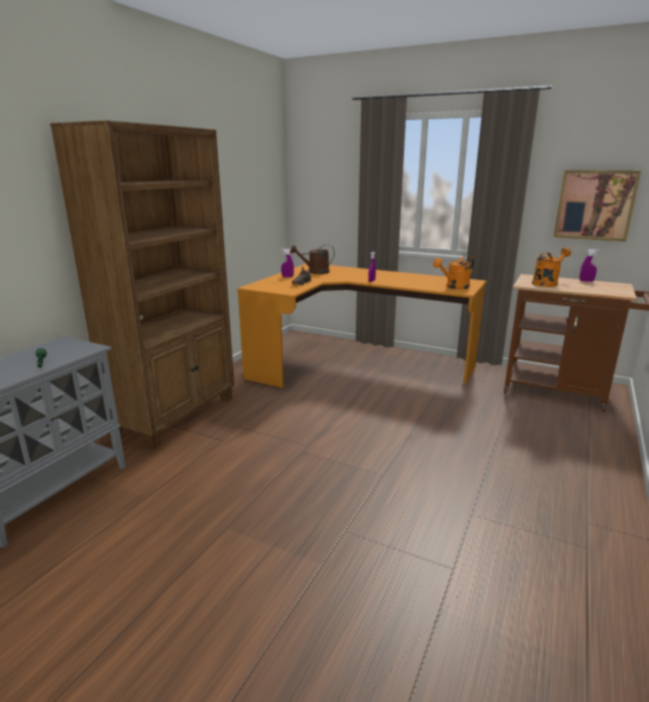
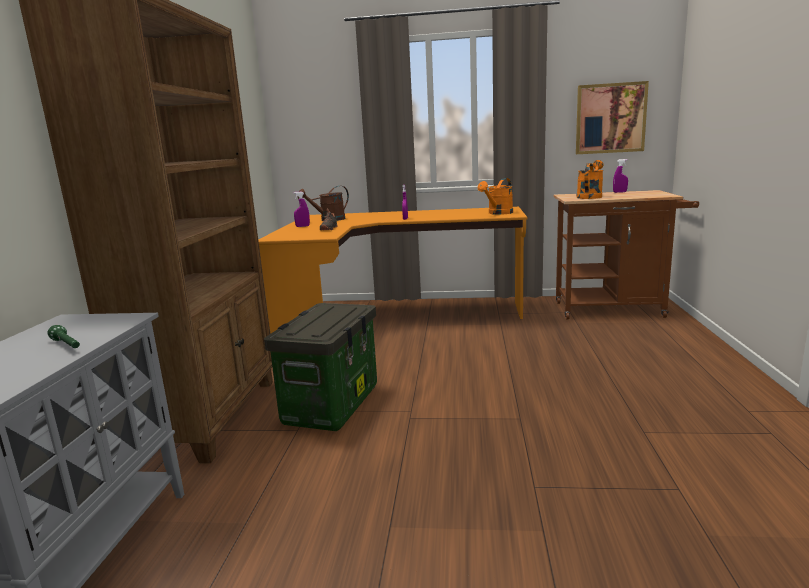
camera: 20 degrees left, 5 degrees down
none -> storage box [264,303,377,431]

